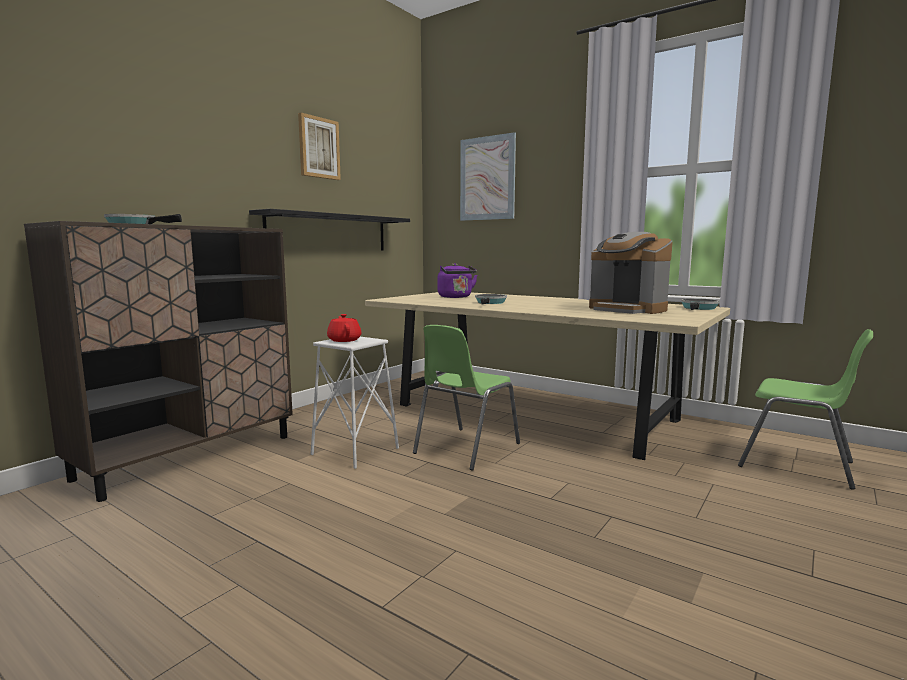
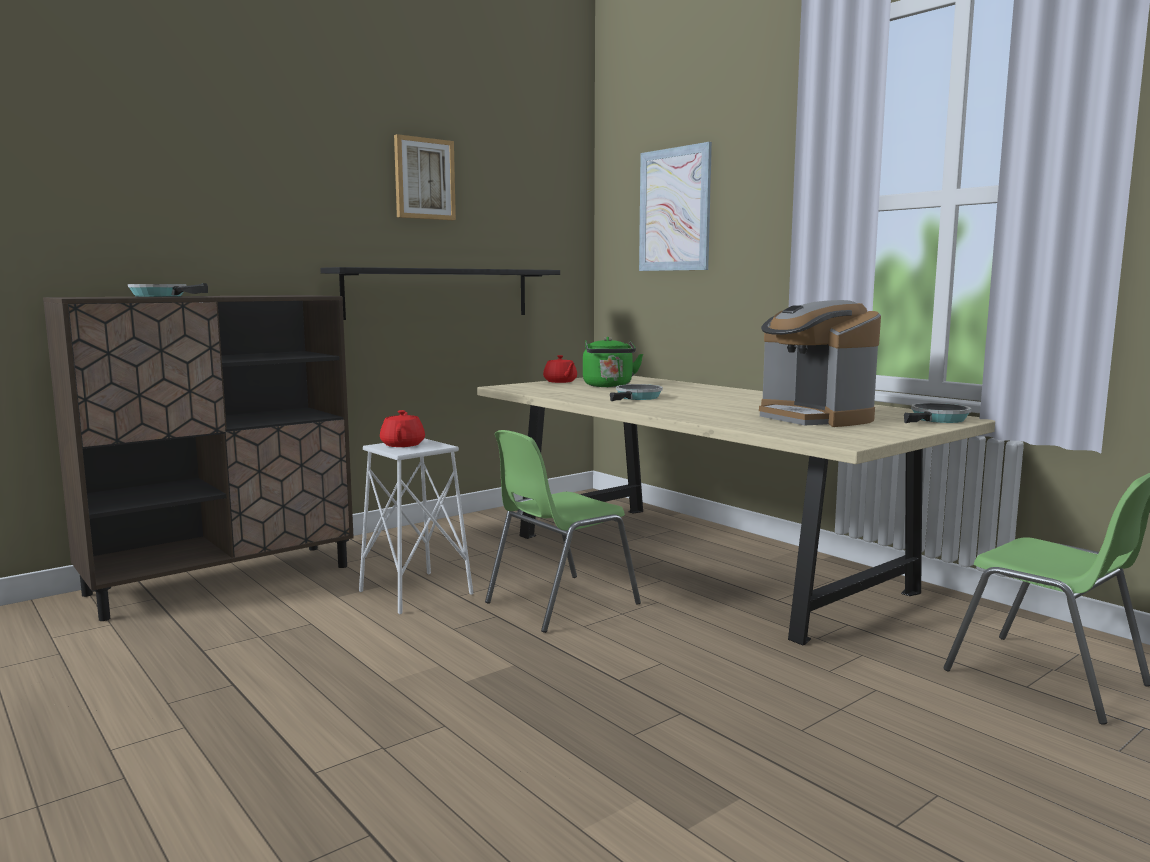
camera: 15 degrees right, 0 degrees up
purple kettle [437,263,477,298] -> green kettle [583,337,643,387]
none -> red teapot [543,355,577,383]

